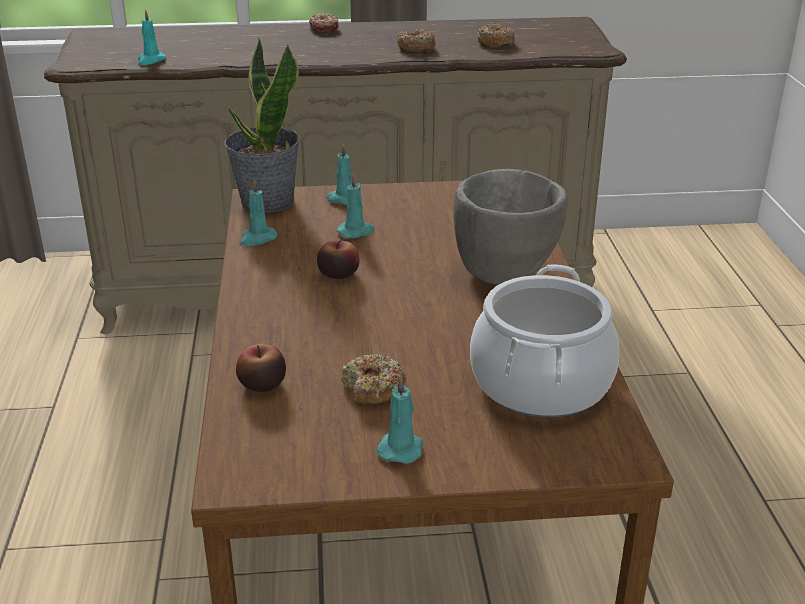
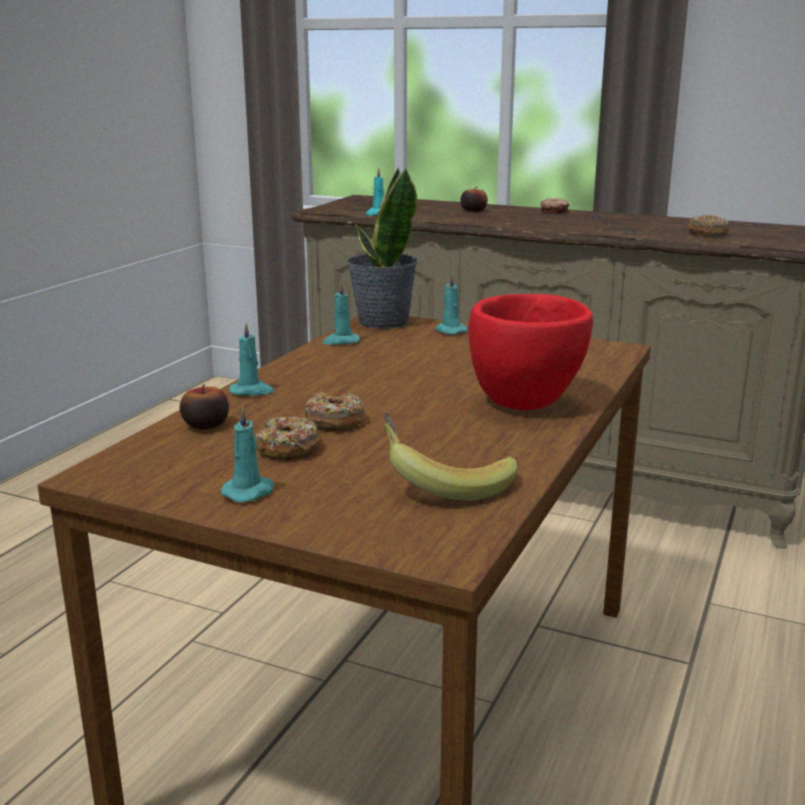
camera: 30 degrees right, 10 degrees down
apple [317,240,359,279] -> apple moved to [460,187,488,212]
turquoise candle [337,174,375,238] -> turquoise candle moved to [229,322,274,396]
donut [397,29,436,52] -> donut moved to [305,392,366,431]
grey bowl [454,169,567,285] -> red bowl [469,294,593,410]
cooking pot [470,264,619,418] -> banana [383,413,517,501]

